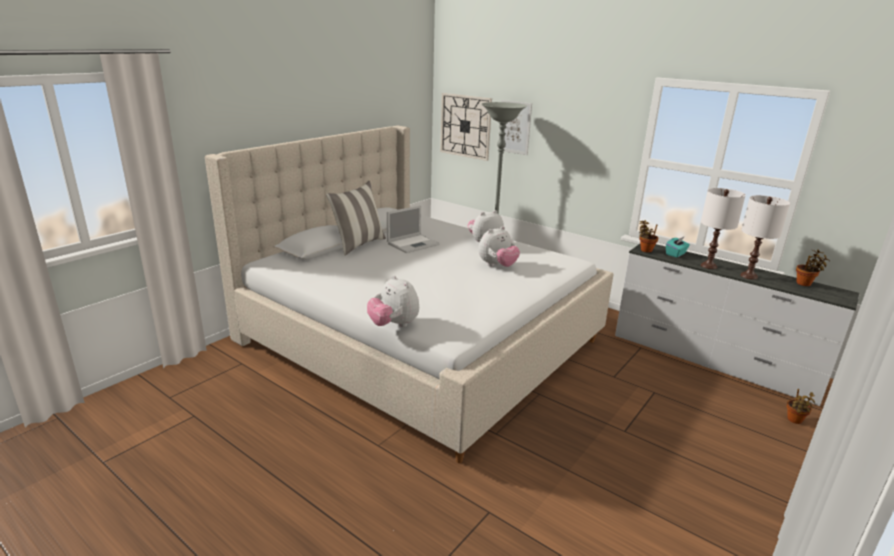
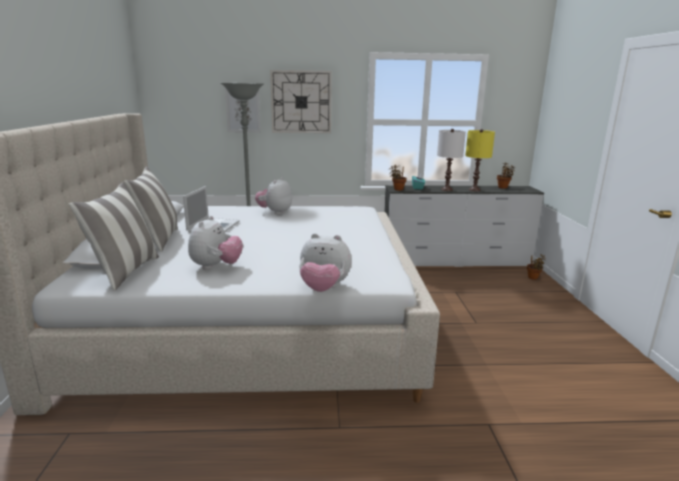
camera: 40 degrees left, 5 degrees down
wall clock [440,93,492,161] -> wall clock moved to [270,70,332,133]
plush toy [478,226,520,267] -> plush toy moved to [188,216,243,270]
white table lamp [740,195,790,280] -> yellow table lamp [465,129,495,191]
none -> pillow [68,182,159,291]

